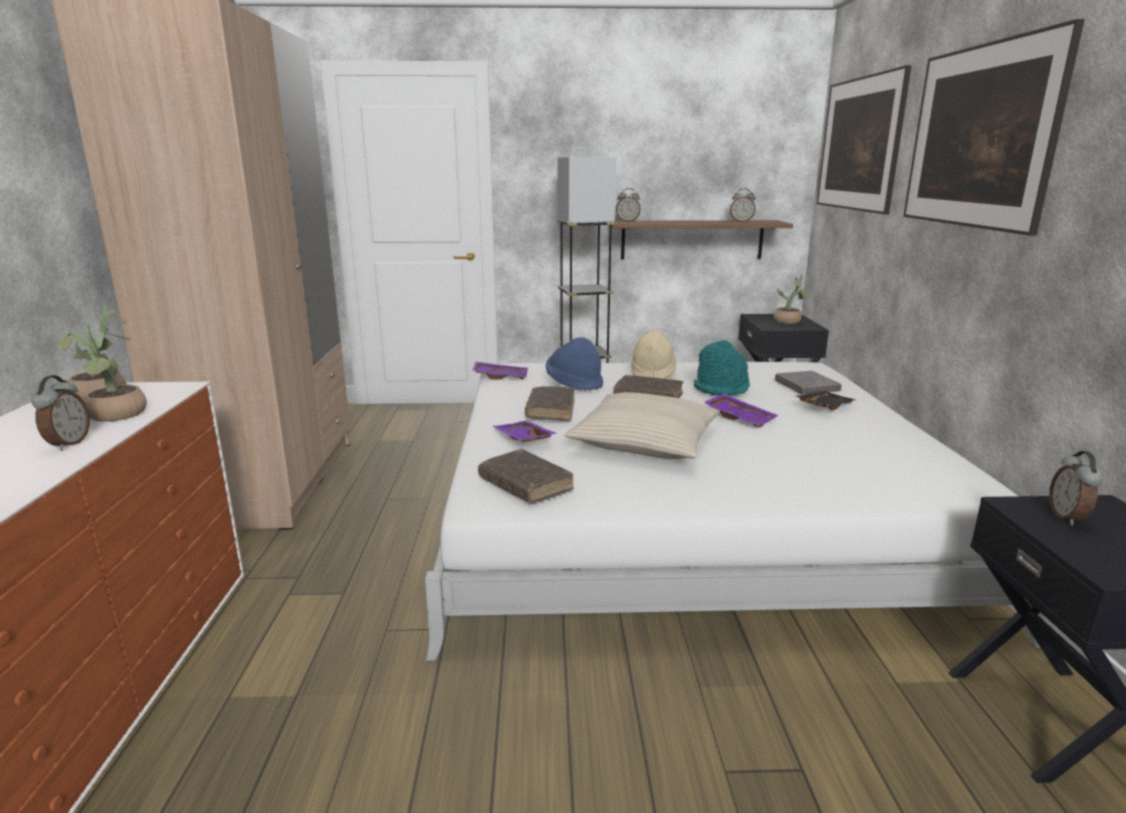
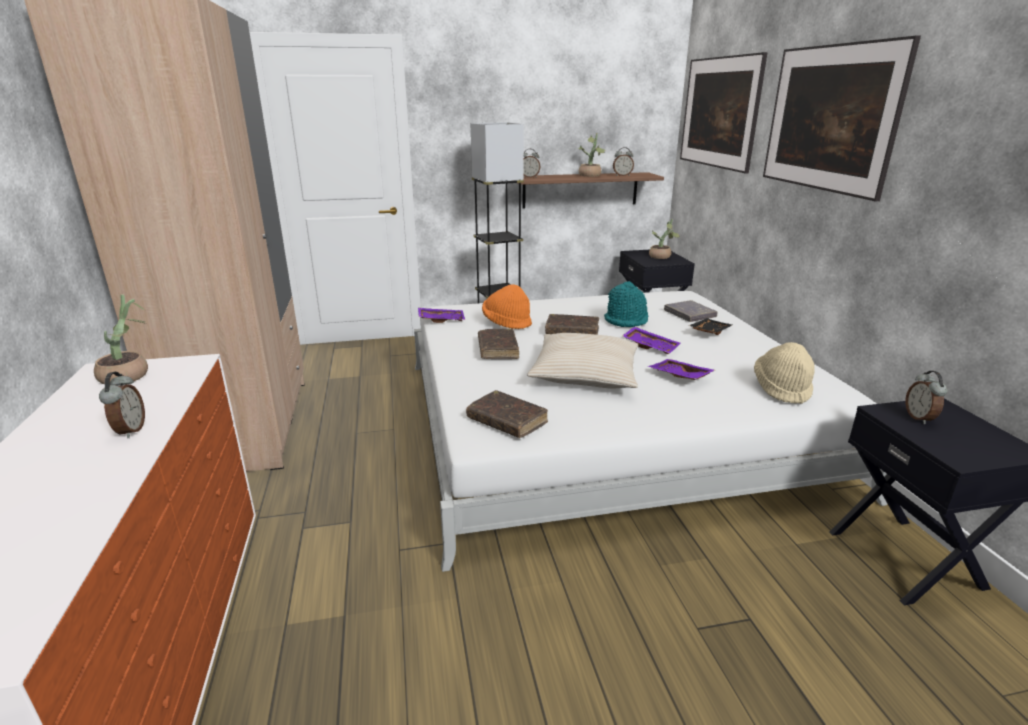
camera: 10 degrees left, 5 degrees up
potted plant [56,325,147,422] -> potted plant moved to [578,133,605,177]
purple tray [492,421,558,442] -> purple tray moved to [648,359,715,380]
blue hat [546,337,603,391] -> orange hat [482,284,532,329]
beige hat [631,330,676,379] -> beige hat moved to [754,342,815,404]

